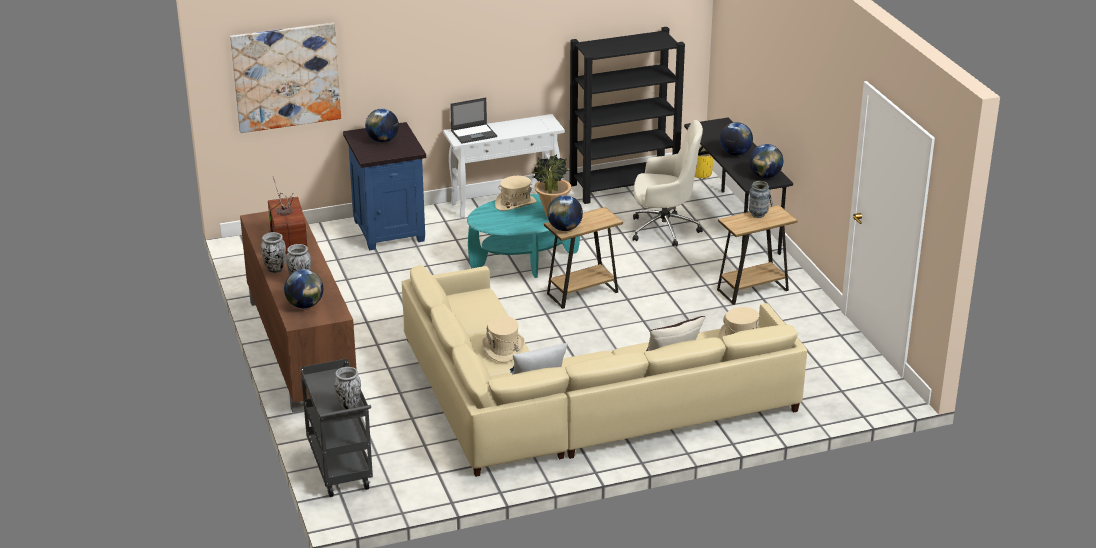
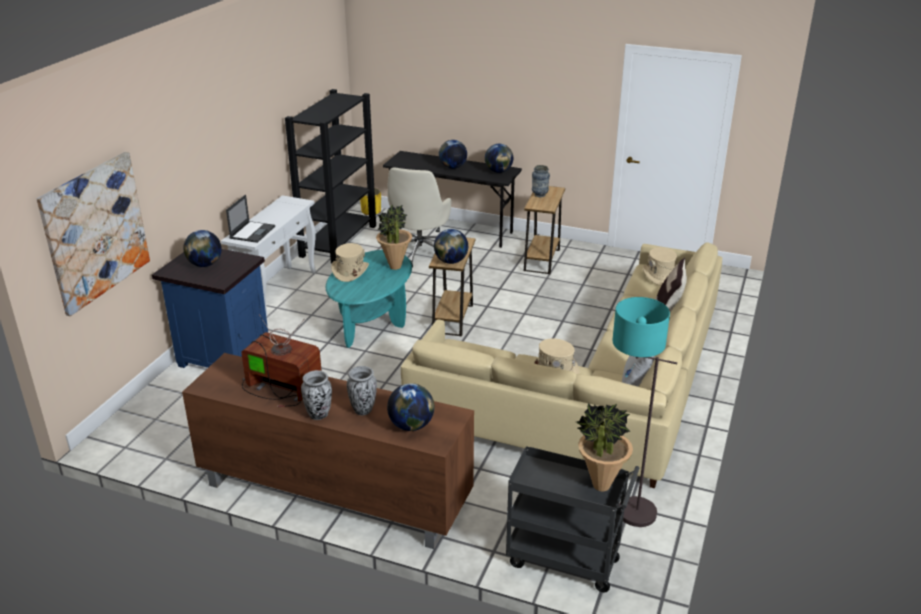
camera: 50 degrees left, 0 degrees up
vase [334,367,361,410] -> potted plant [576,402,633,491]
beige office chair [632,120,703,247] -> beige office chair turned 150 degrees clockwise [387,168,452,268]
none -> turquoise floor lamp [613,297,677,527]

